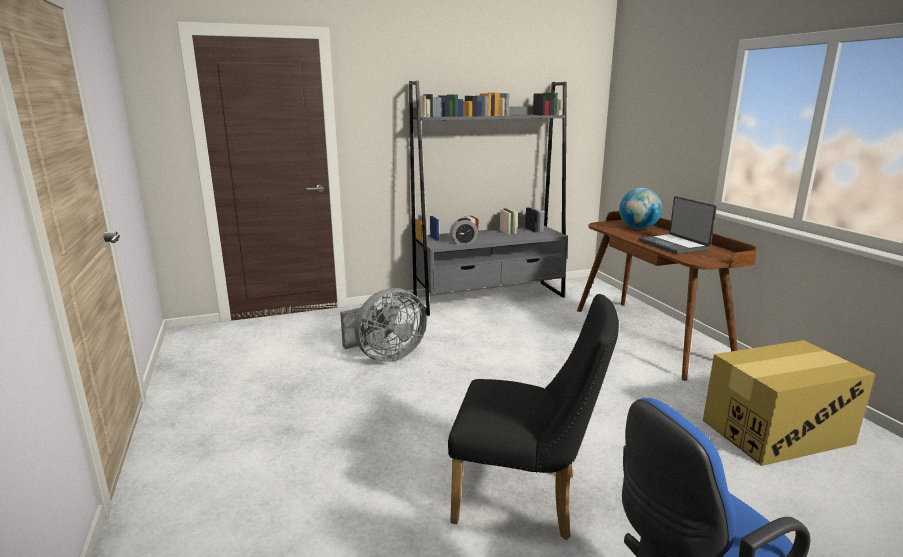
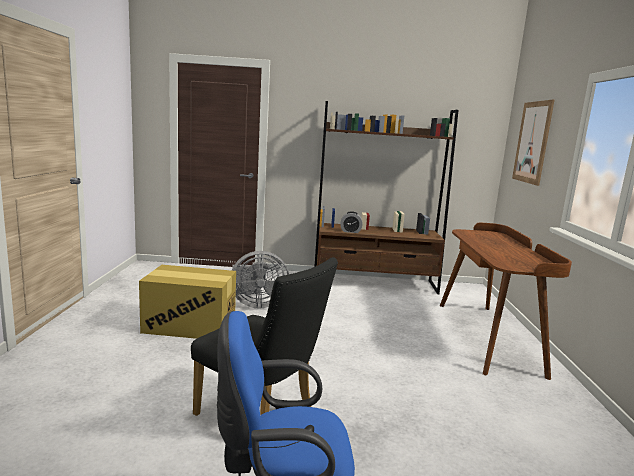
camera: 20 degrees right, 5 degrees down
grey bookcase [409,81,568,316] -> brown bookcase [314,101,459,294]
globe [619,188,662,229] -> none
laptop [639,196,717,254] -> none
cardboard box [703,340,875,466] -> cardboard box moved to [139,265,236,339]
none -> picture [512,100,555,186]

